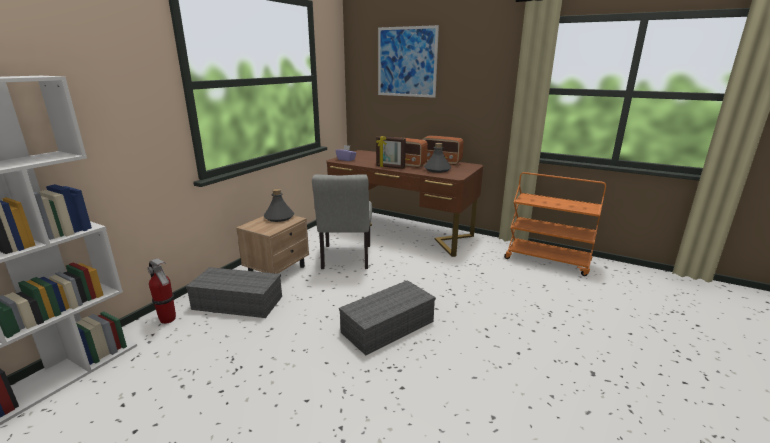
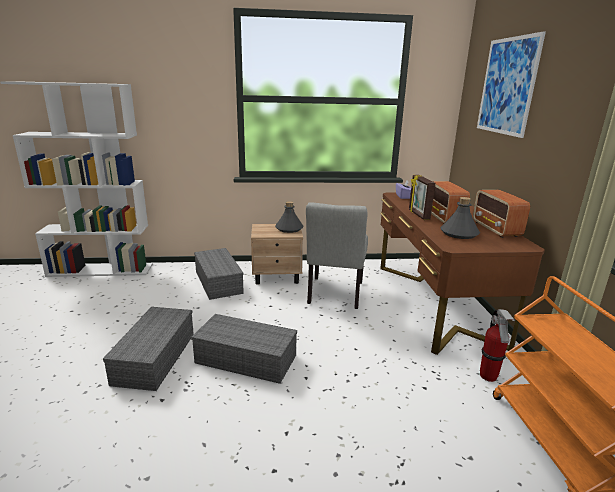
camera: 55 degrees right, 0 degrees up
fire extinguisher [148,259,176,324] -> fire extinguisher moved to [480,309,515,382]
grey chair [312,174,372,269] -> grey chair turned 45 degrees counterclockwise [306,202,368,309]
none -> grey storage box [103,307,194,391]

